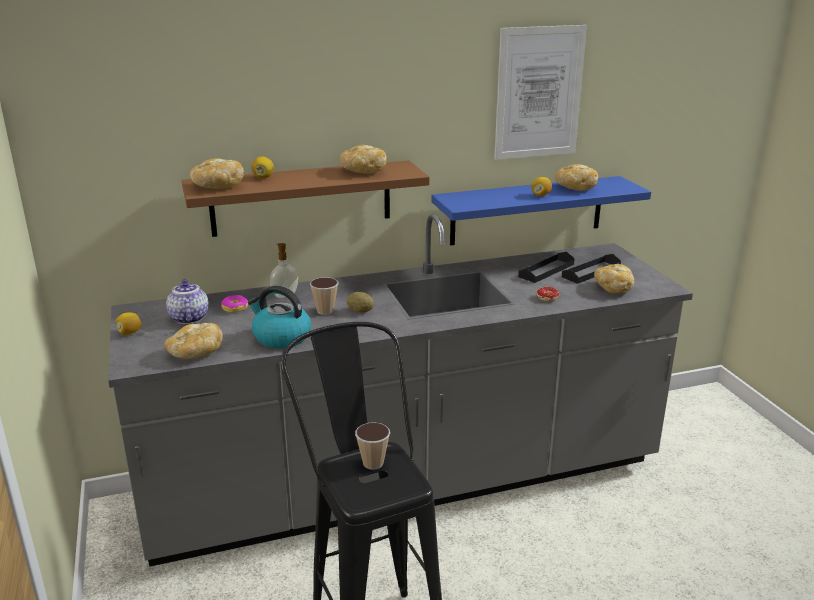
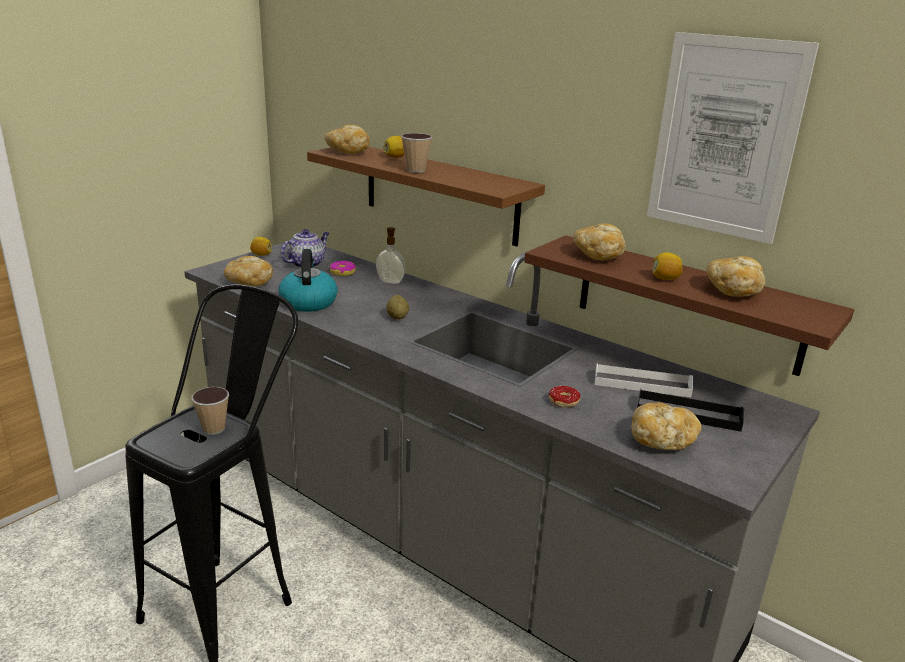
camera: 55 degrees right, 0 degrees up
cup [310,277,339,315] -> cup moved to [401,133,433,173]
bread [340,145,387,174] -> bread moved to [573,223,626,260]
blue shelf [431,176,651,246] -> brown shelf [524,235,854,376]
black tray [518,252,575,283] -> white tray [595,363,693,397]

